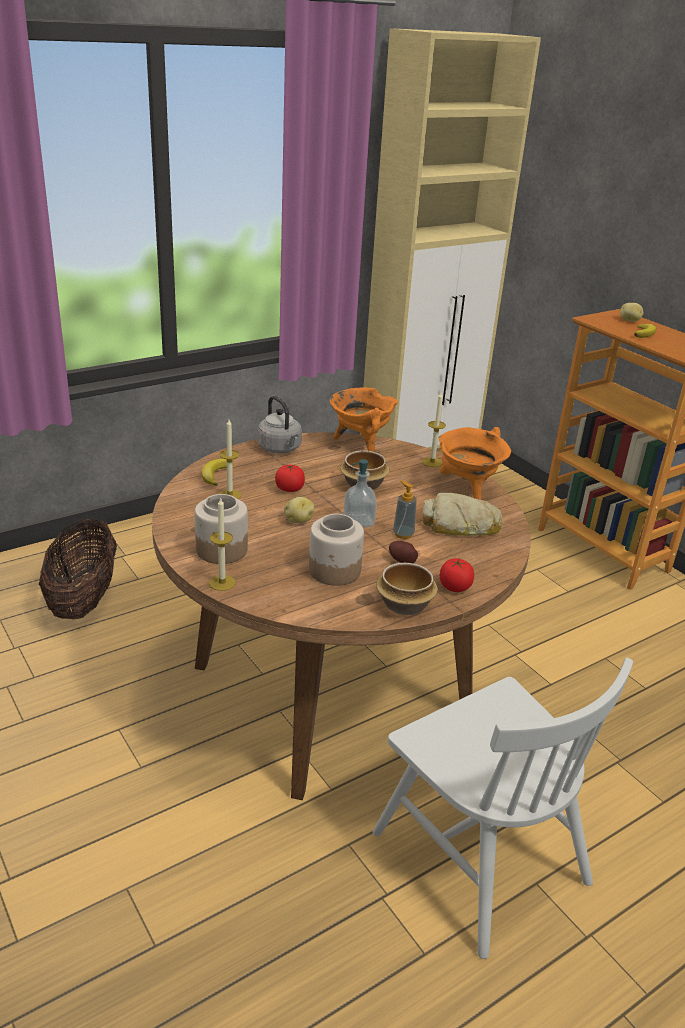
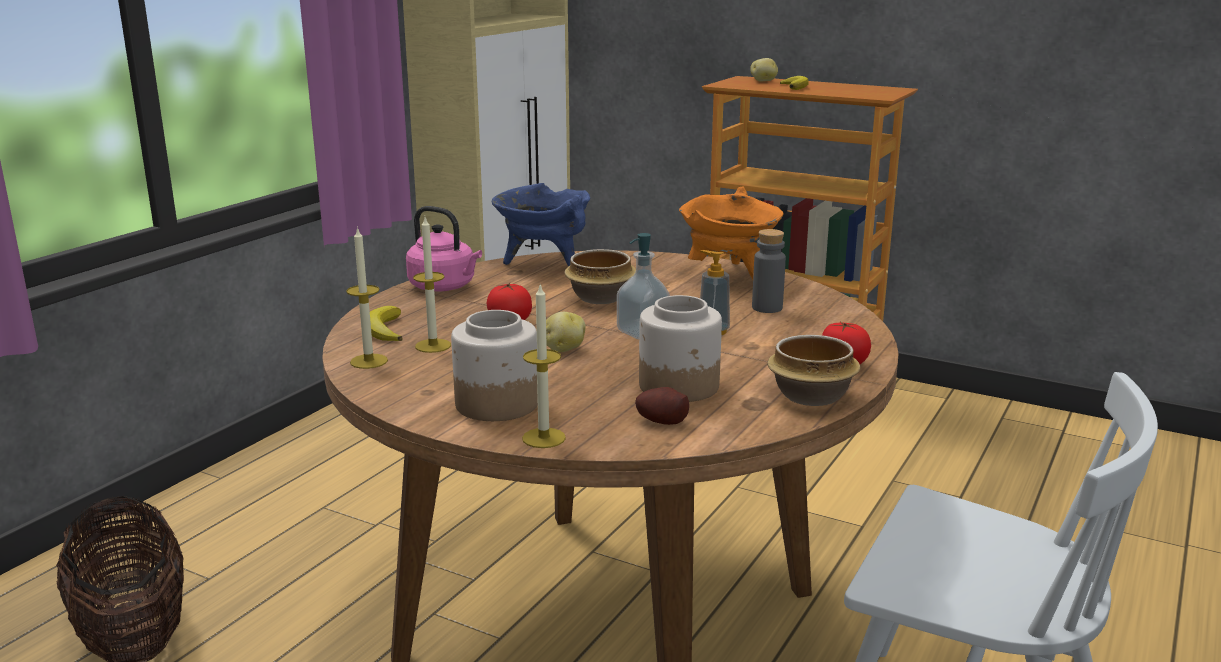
camera: 25 degrees left, 10 degrees down
grey kettle [258,396,302,453] -> pink kettle [406,206,482,291]
orange cooking pot [329,387,398,452] -> blue cooking pot [491,183,590,267]
potato [389,541,418,563] -> potato moved to [635,387,689,425]
candle [422,393,446,467] -> candle moved to [346,227,388,369]
bread [423,493,503,536] -> grey bottle [752,229,786,313]

